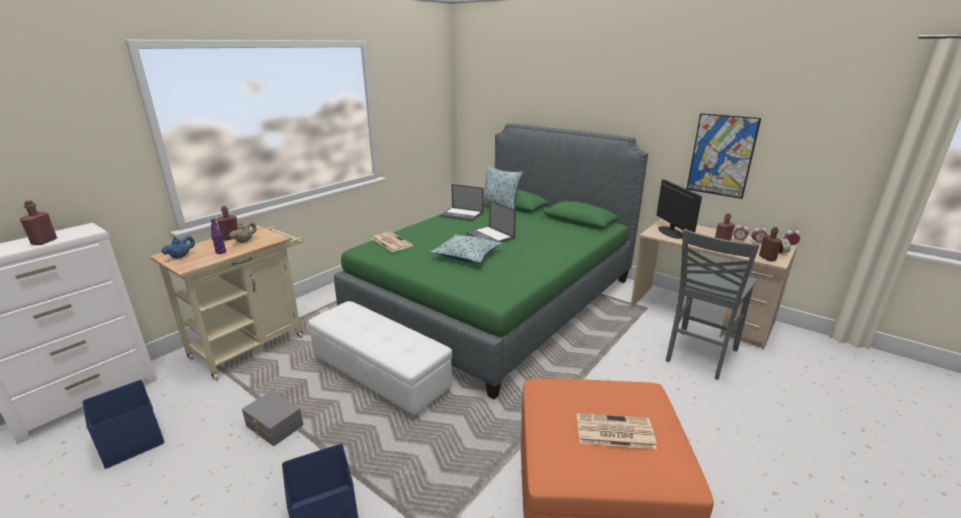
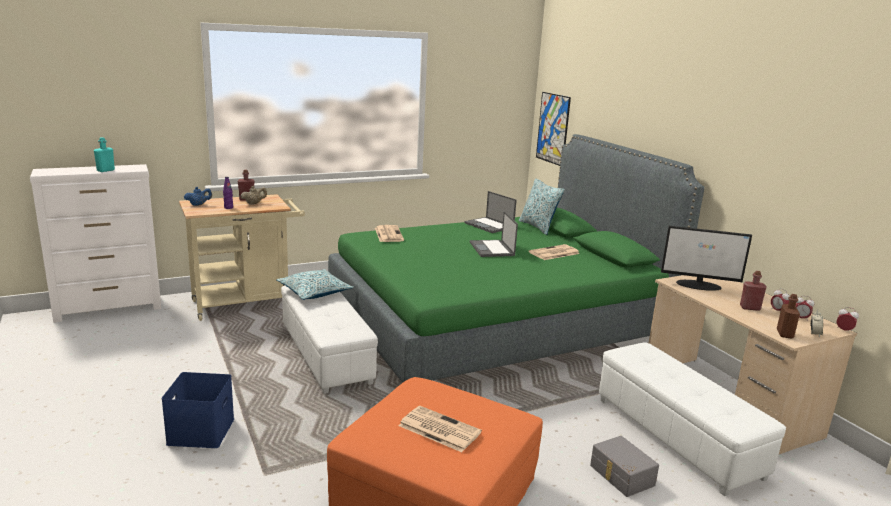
camera: 25 degrees right, 5 degrees down
red bottle [20,200,57,245] -> turquoise bottle [94,137,115,172]
blue storage box [82,380,165,469] -> none
grey storage box [242,391,303,446] -> grey storage box moved to [590,436,659,497]
pillow [430,235,502,263] -> pillow moved to [276,269,354,300]
monitor [656,179,702,239] -> monitor turned 90 degrees clockwise [661,226,752,291]
grey chair [666,229,760,380] -> white ottoman [599,342,786,496]
picture [687,113,761,199] -> picture moved to [536,92,571,166]
none -> newspaper [529,244,580,260]

